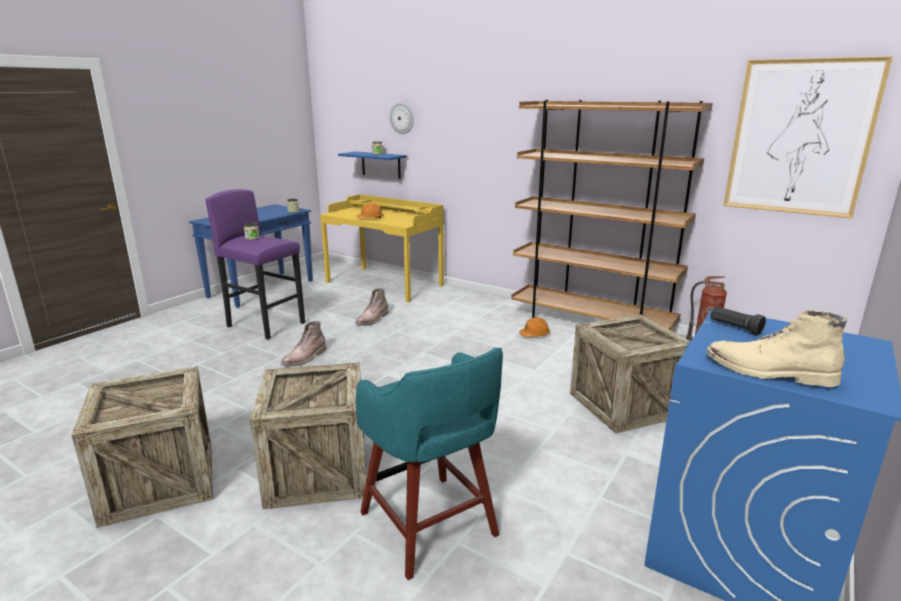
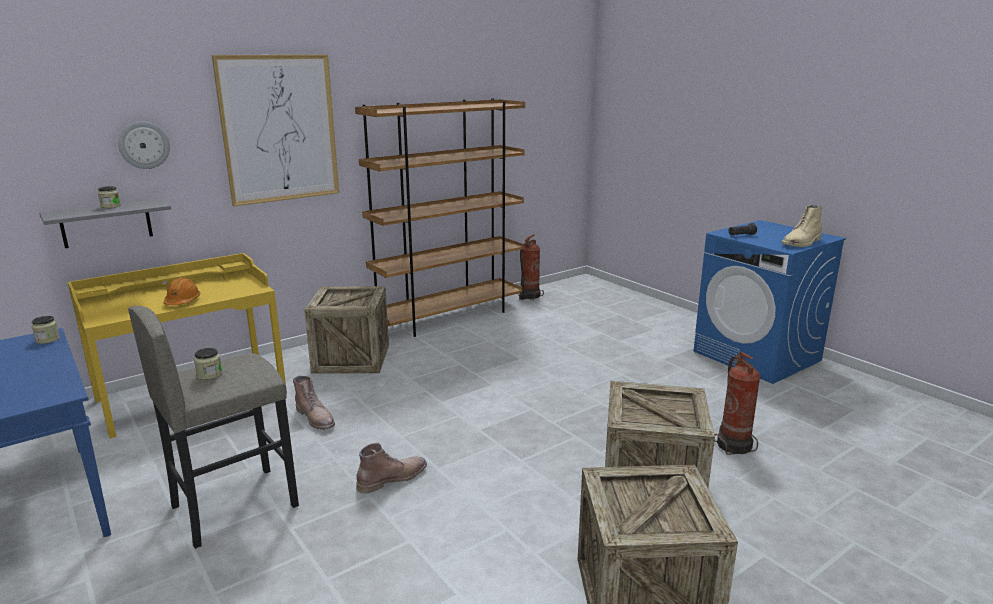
camera: 70 degrees left, 0 degrees up
purple stool [206,189,305,339] -> grey stool [128,306,299,549]
brown boot [281,321,327,367] -> brown boot turned 90 degrees counterclockwise [356,443,427,494]
blue shelf [338,151,407,179] -> grey shelf [39,199,171,248]
turquoise stool [356,347,503,580] -> fire extinguisher [714,352,761,455]
orange hard hat [519,317,550,337] -> none
crate [570,314,691,434] -> crate moved to [304,286,389,374]
picture [723,56,893,218] -> picture moved to [212,55,339,206]

